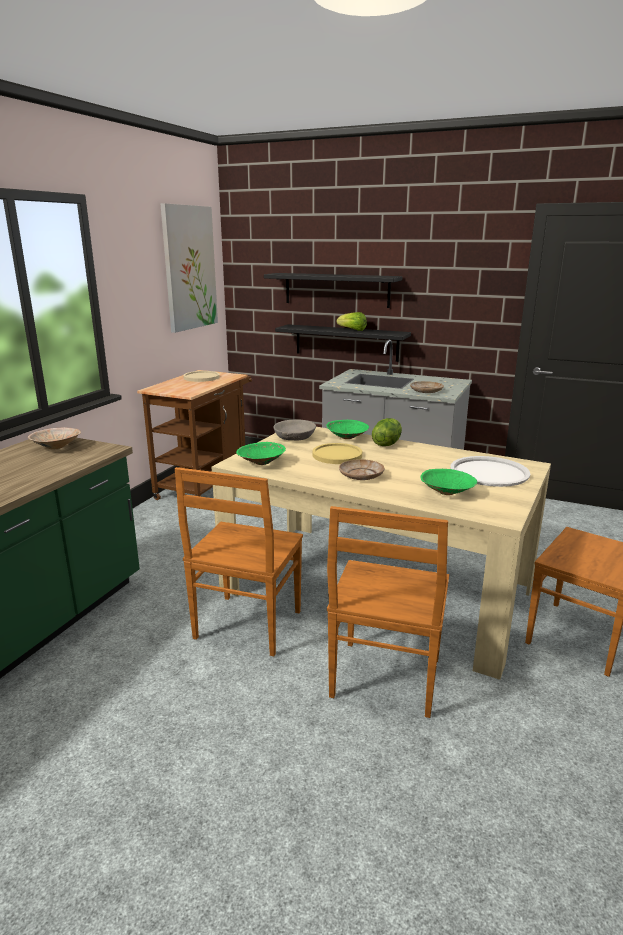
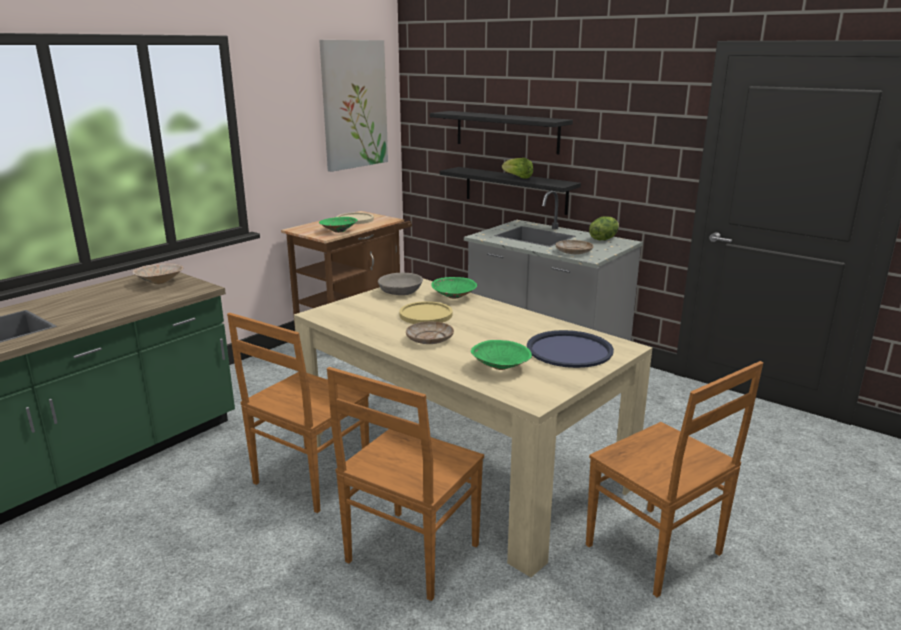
camera: 15 degrees right, 0 degrees up
green bowl [236,442,286,465] -> green bowl moved to [319,217,358,233]
lettuce [372,418,402,446] -> lettuce moved to [589,216,619,240]
white tray [450,456,530,487] -> blue tray [527,330,614,368]

